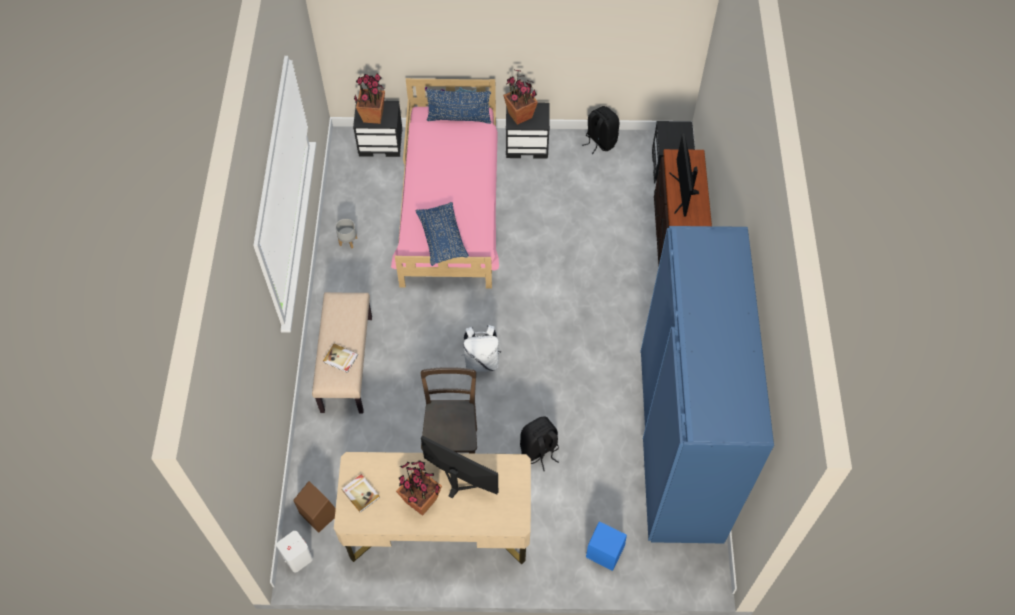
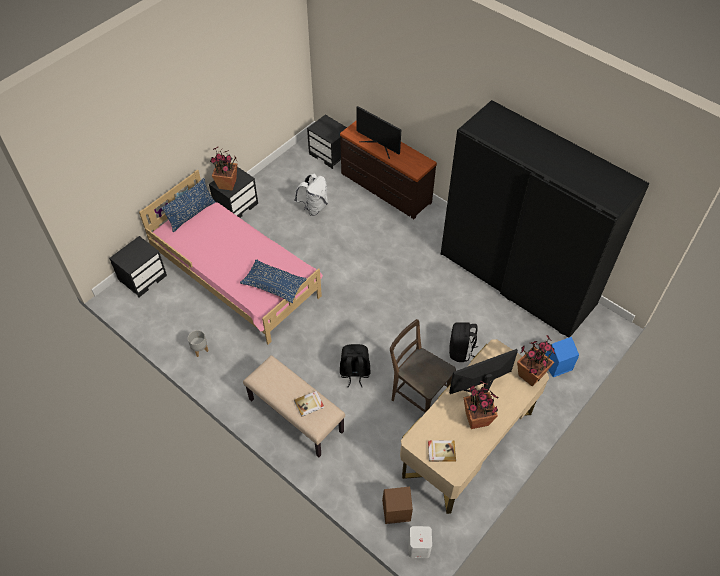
camera: 50 degrees left, 5 degrees down
potted plant [354,73,385,124] -> potted plant moved to [517,335,556,387]
white backpack [463,325,501,372] -> white backpack moved to [294,173,328,216]
black backpack [582,106,620,154] -> black backpack moved to [340,344,370,388]
blue wardrobe [640,226,774,543] -> black wardrobe [441,100,650,338]

